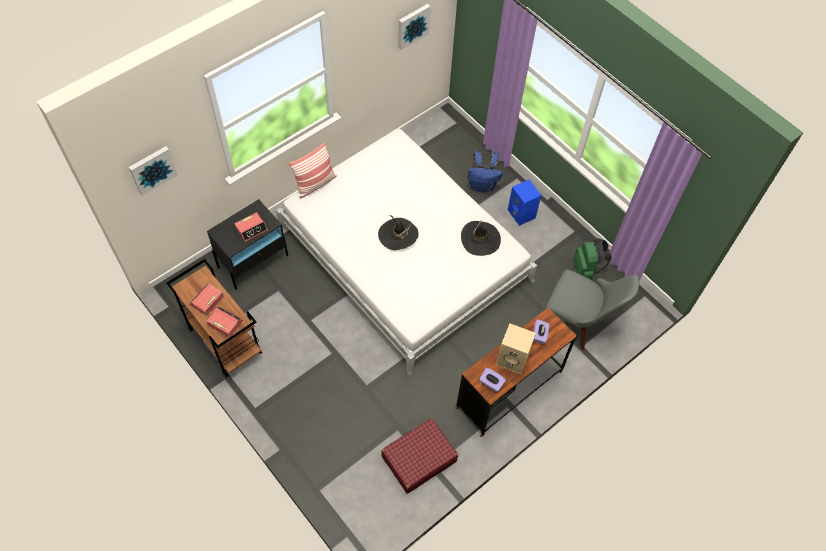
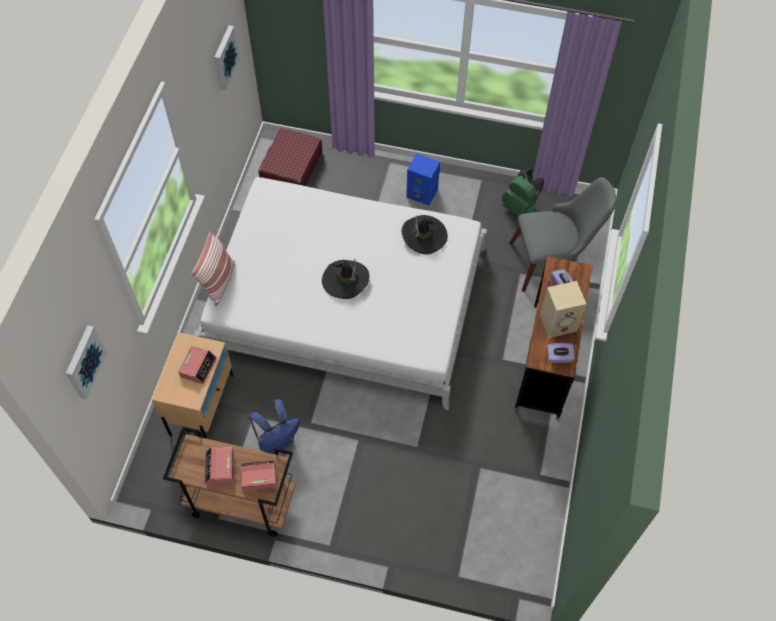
camera: 35 degrees left, 0 degrees up
black nightstand [207,199,288,290] -> beige nightstand [151,332,233,439]
red suitcase [381,418,458,494] -> red suitcase moved to [259,128,322,186]
blue backpack [468,151,503,192] -> blue backpack moved to [249,399,300,454]

